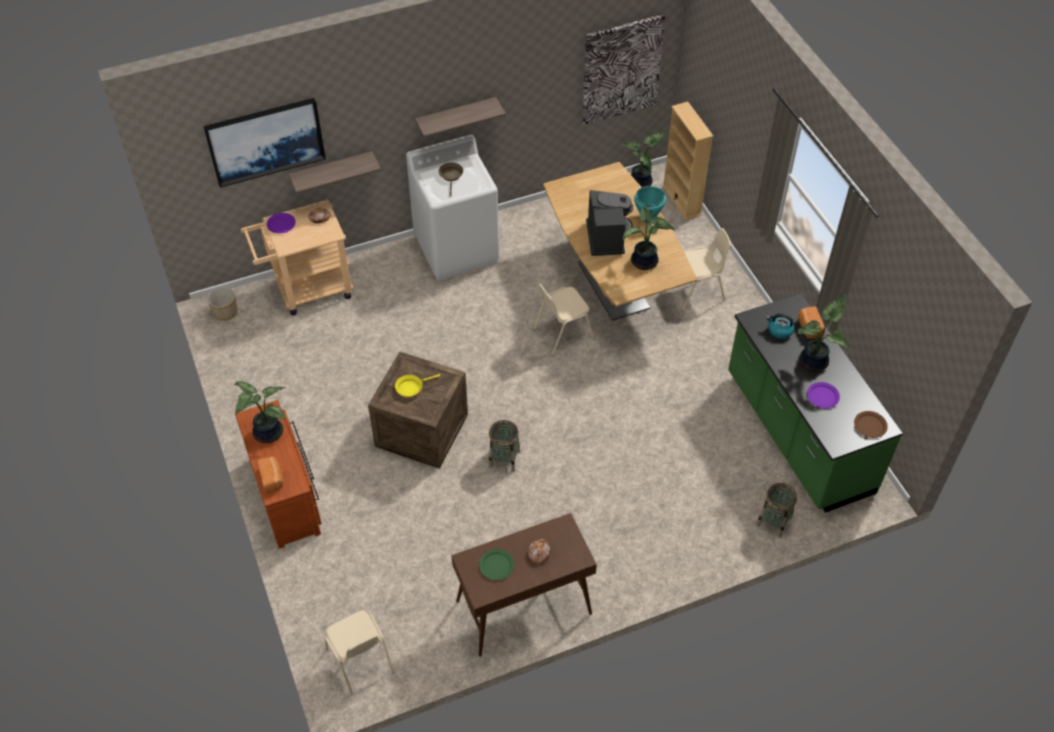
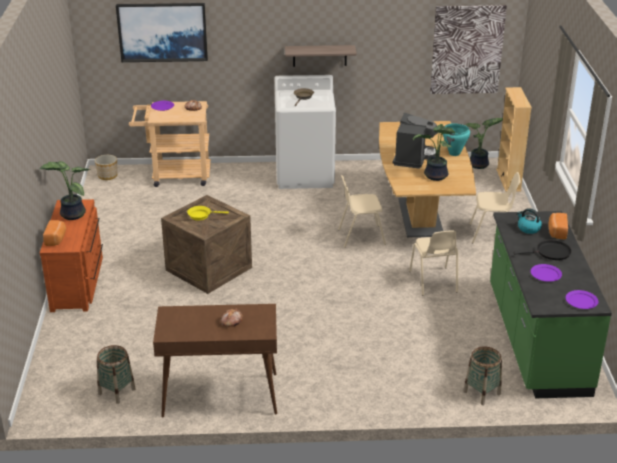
camera: 20 degrees right, 20 degrees down
shelf [289,151,381,194] -> none
beige chair [324,611,394,695] -> beige chair moved to [409,230,458,296]
green plate [479,549,514,580] -> none
basket [489,420,520,472] -> basket moved to [97,345,136,404]
potted plant [797,294,850,372] -> black frying pan [514,240,572,260]
brown plate [854,411,888,438] -> purple plate [565,290,599,309]

